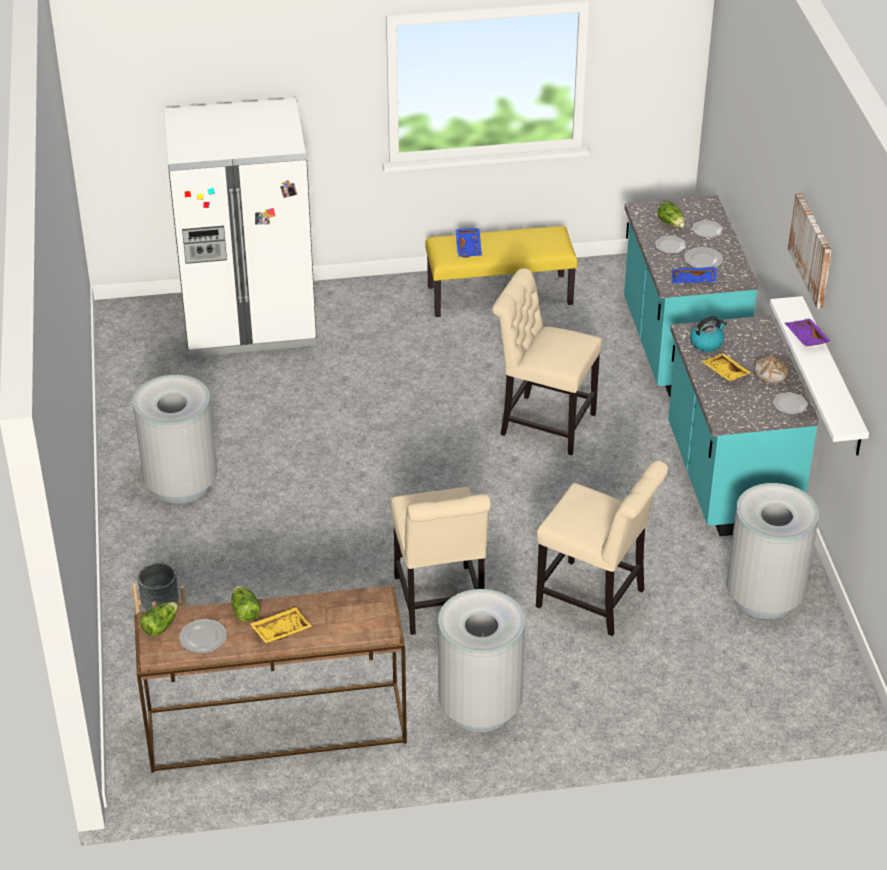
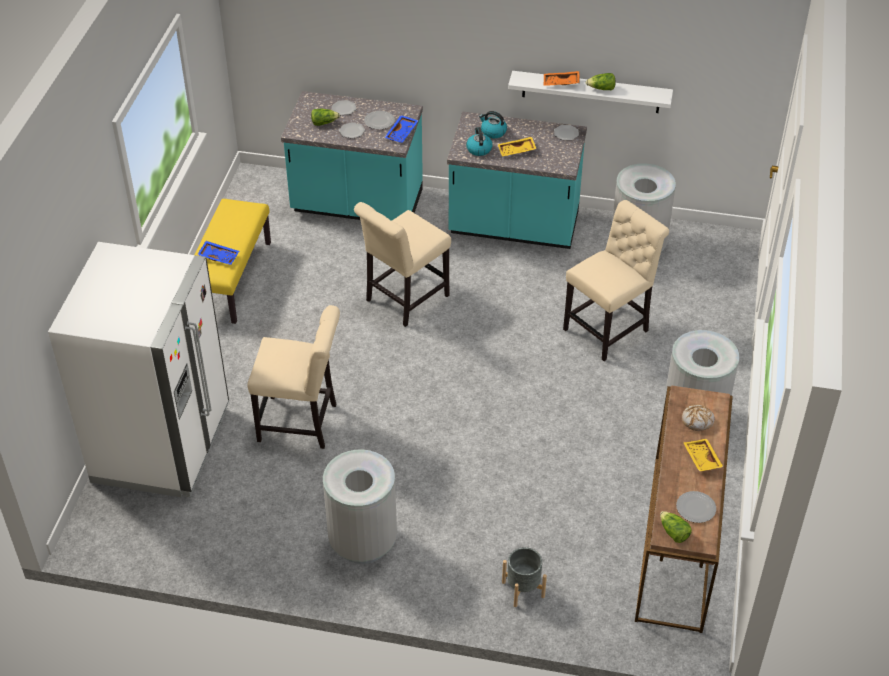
camera: 70 degrees left, 5 degrees up
lettuce [231,585,261,622] -> lettuce moved to [586,73,616,90]
beige chair [391,487,491,635] -> beige chair moved to [247,305,340,449]
bread [754,356,788,384] -> bread moved to [682,405,715,431]
purple tray [785,319,832,346] -> orange tray [544,71,580,86]
picture [788,192,832,309] -> none
none -> kettle [479,111,507,138]

